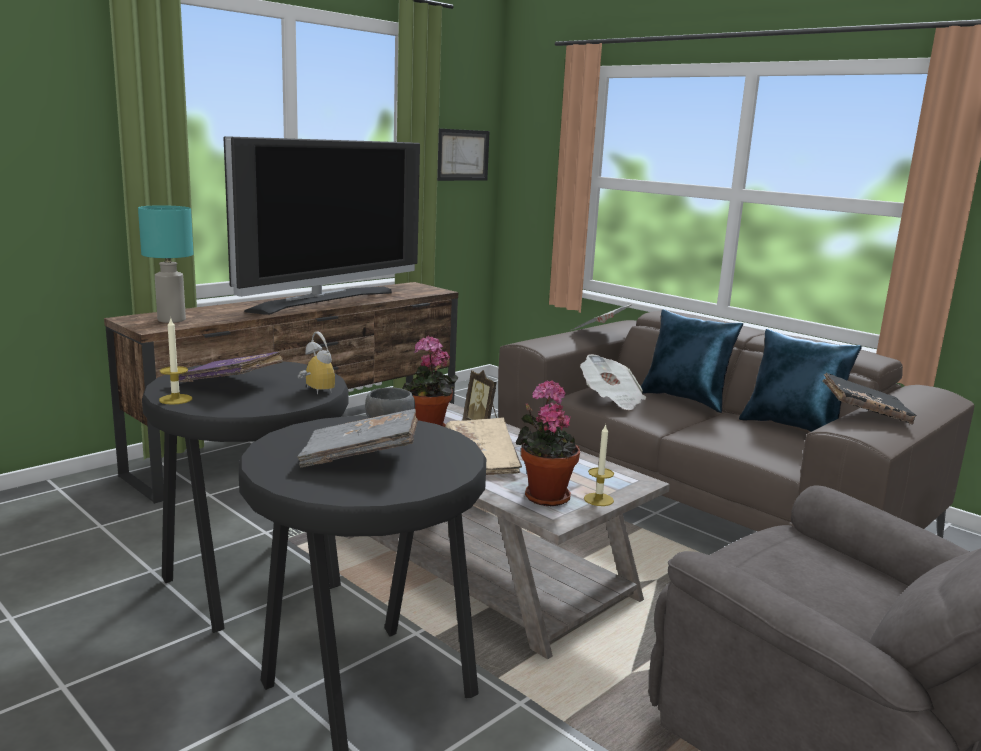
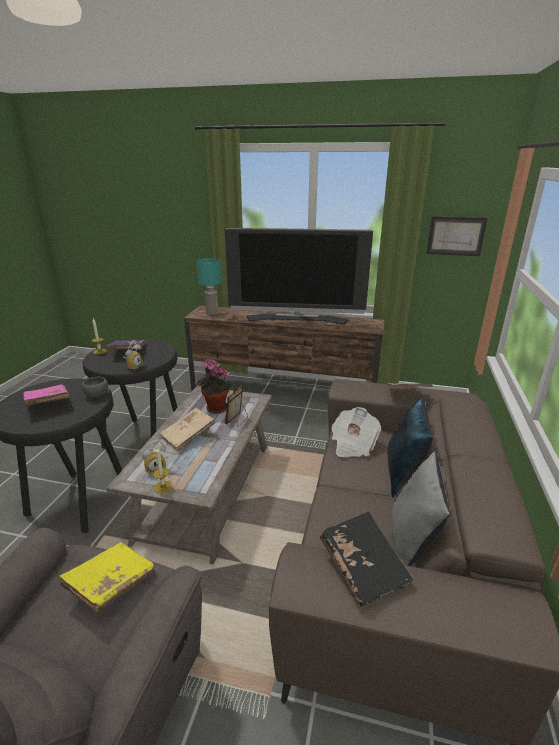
camera: 60 degrees right, 10 degrees up
grey book [298,409,418,467] -> pink book [22,384,70,406]
potted plant [516,380,580,507] -> alarm clock [142,440,166,475]
blue pillow [739,329,862,432] -> grey pillow [392,451,450,566]
none -> yellow book [58,542,155,613]

